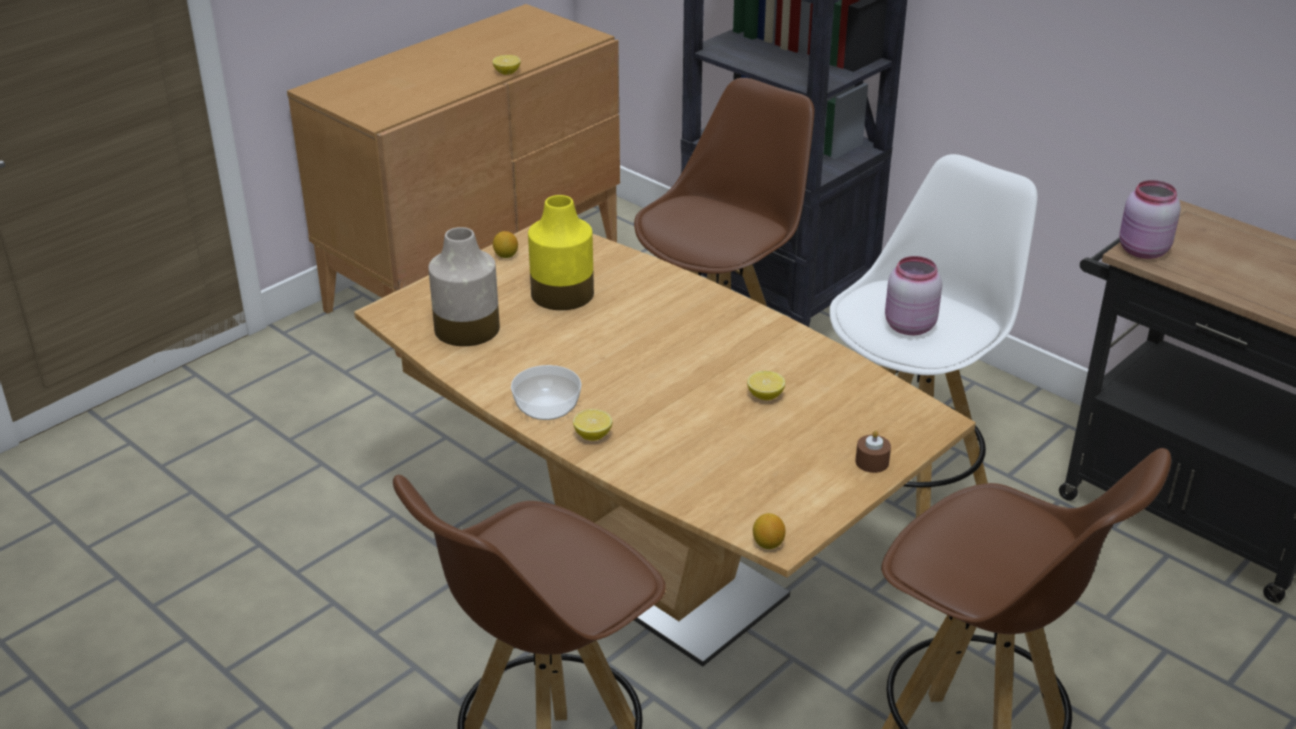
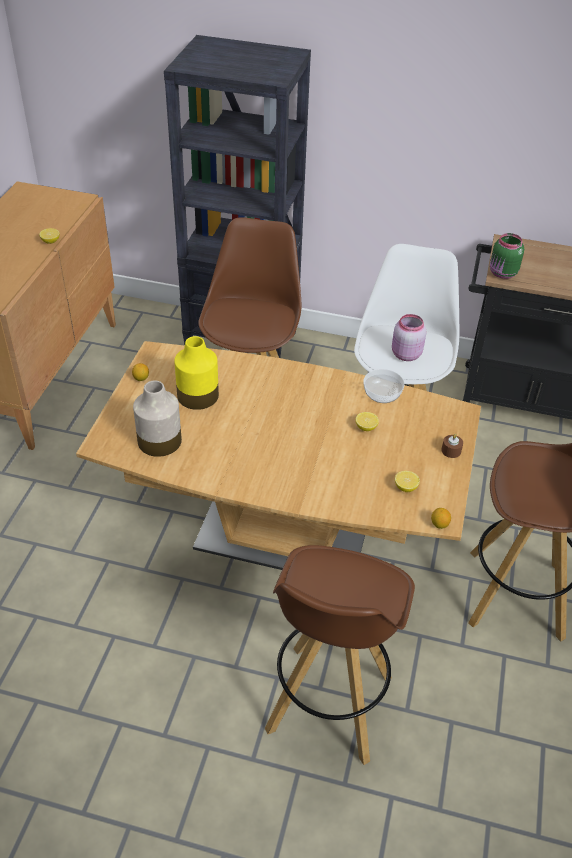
camera: 30 degrees left, 10 degrees up
bowl [511,365,581,420] -> bowl moved to [363,369,404,403]
lemon [573,409,613,441] -> lemon moved to [395,471,420,492]
pink jar [1119,180,1181,259] -> green jar [490,233,524,279]

